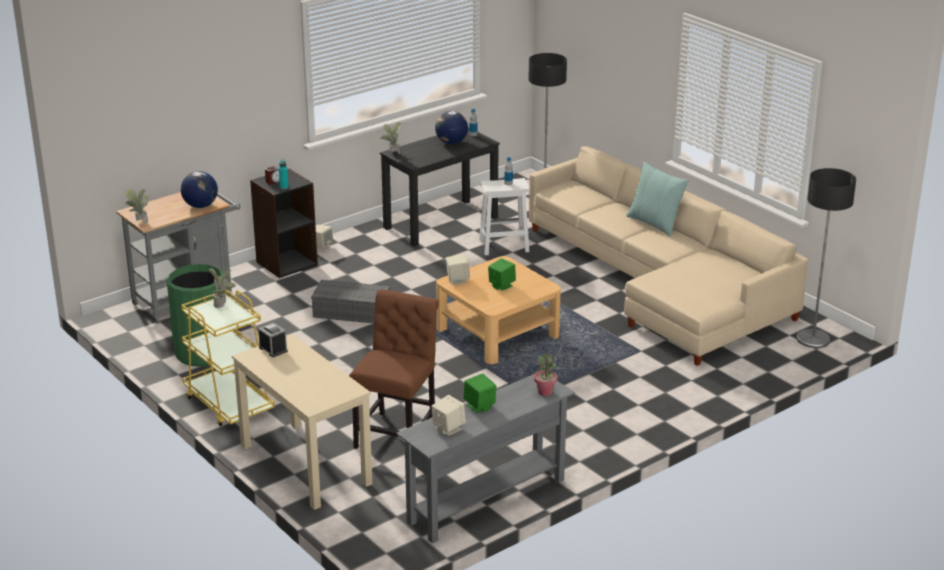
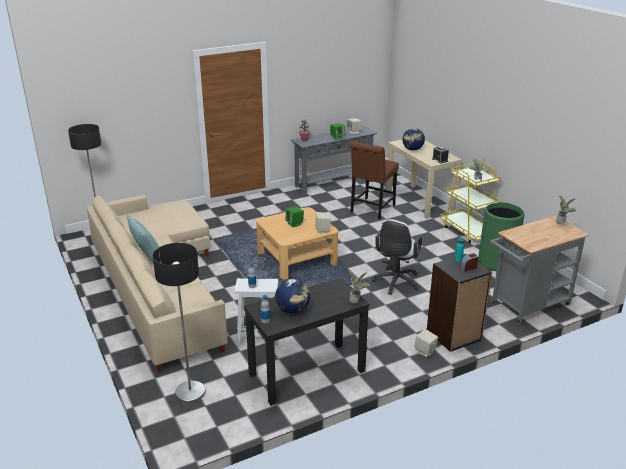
camera: 170 degrees left, 0 degrees up
globe [181,171,218,208] -> globe moved to [402,128,425,151]
grey storage box [311,280,390,323] -> white office chair [371,219,422,295]

